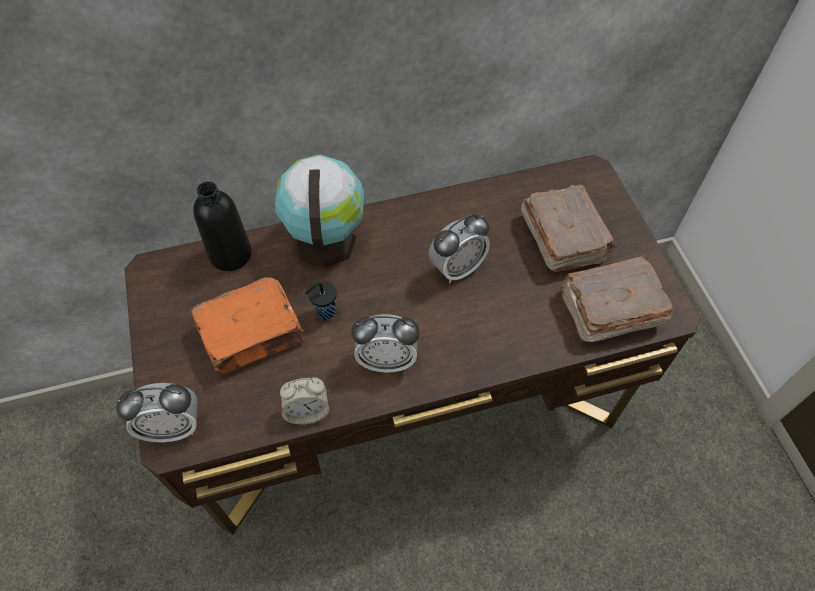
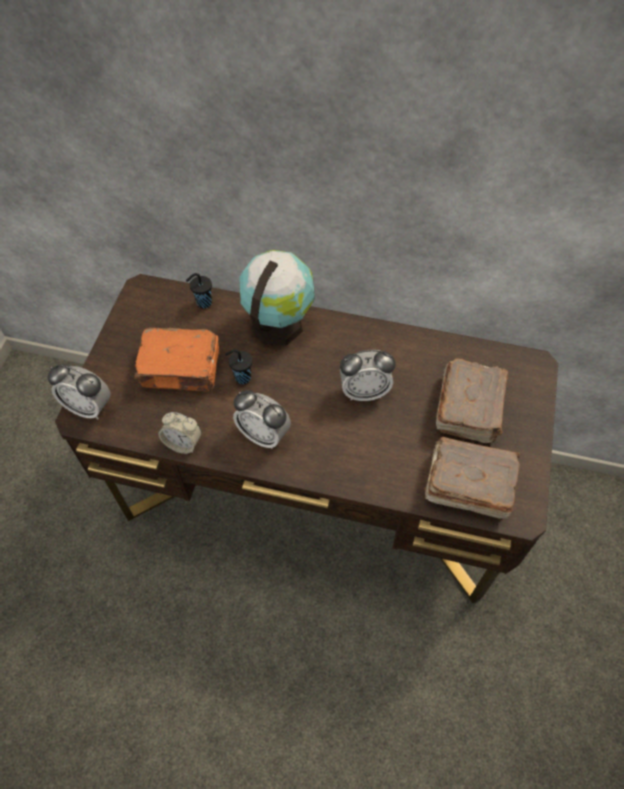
camera: 30 degrees right, 0 degrees up
black bottle [193,181,252,271] -> black cup [186,273,212,308]

